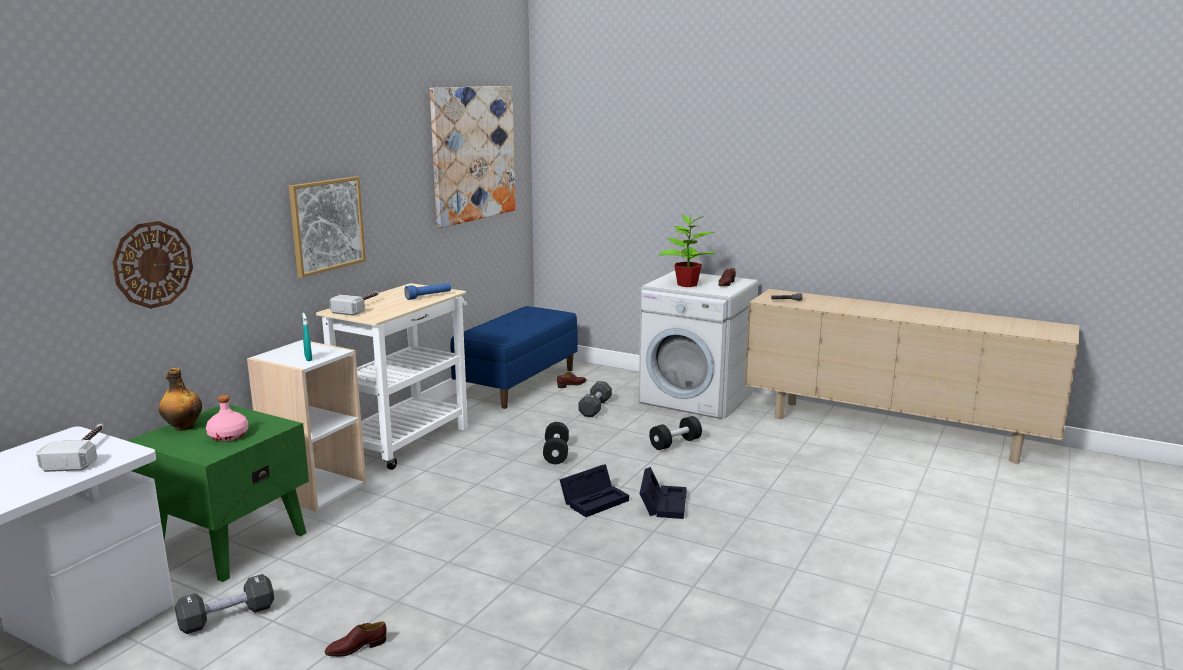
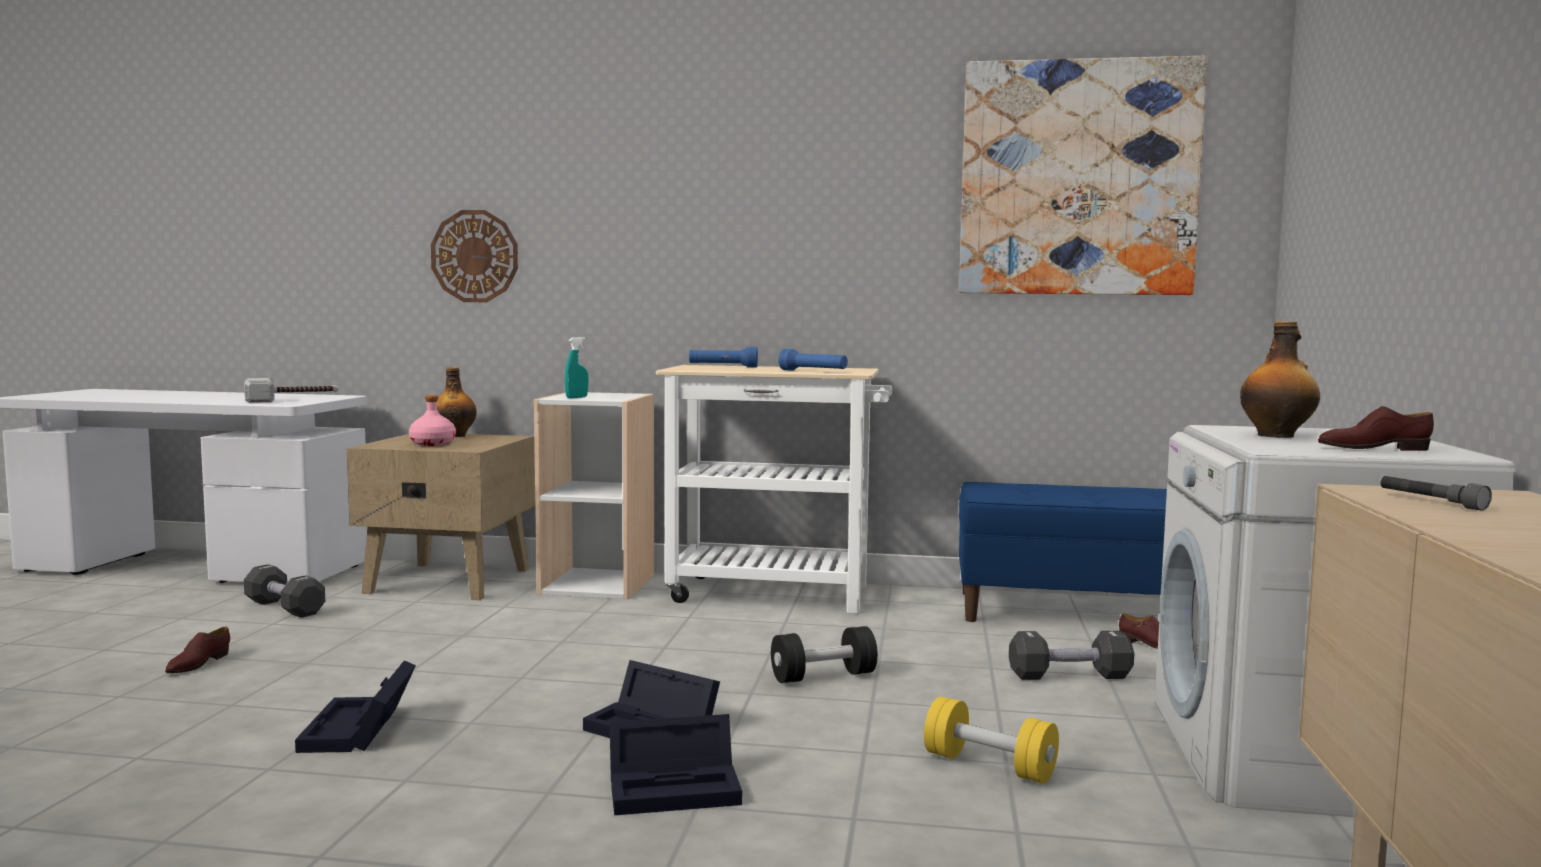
camera: 70 degrees right, 10 degrees down
green nightstand [127,404,309,582] -> beige nightstand [347,434,535,600]
picture [289,176,366,278] -> none
brown shoe [325,621,387,657] -> brown shoe turned 120 degrees counterclockwise [165,627,230,673]
hammer [329,291,379,316] -> blue flashlight [689,347,758,368]
black dumbbell [649,416,702,450] -> yellow dumbbell [924,696,1059,783]
potted plant [658,215,715,287] -> bottle [1240,321,1320,438]
none -> black storage box [295,660,416,753]

